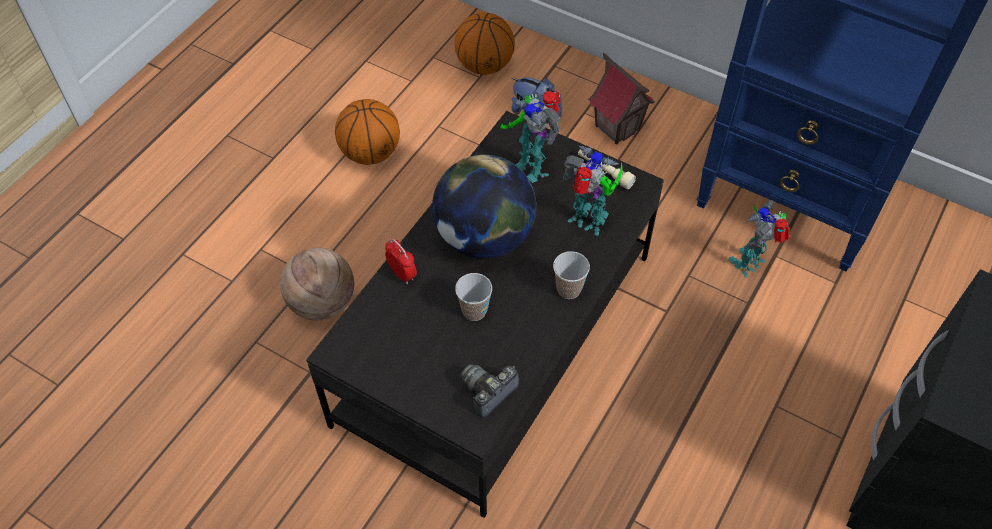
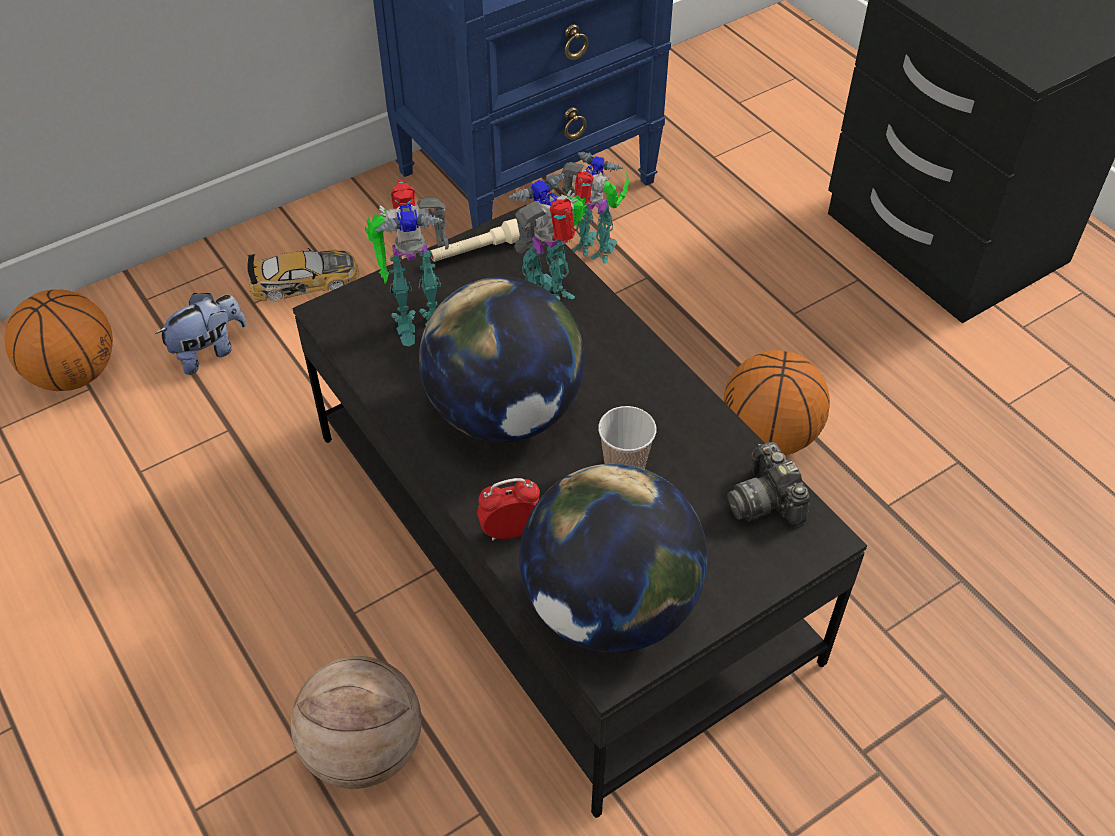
camera: 65 degrees left, 5 degrees down
basketball [335,99,400,165] -> basketball moved to [723,350,830,455]
cup [553,251,590,299] -> none
toy house [588,53,655,145] -> toy car [247,248,359,301]
toy robot [728,200,790,278] -> toy robot turned 135 degrees clockwise [561,152,629,264]
none -> globe [519,464,708,653]

